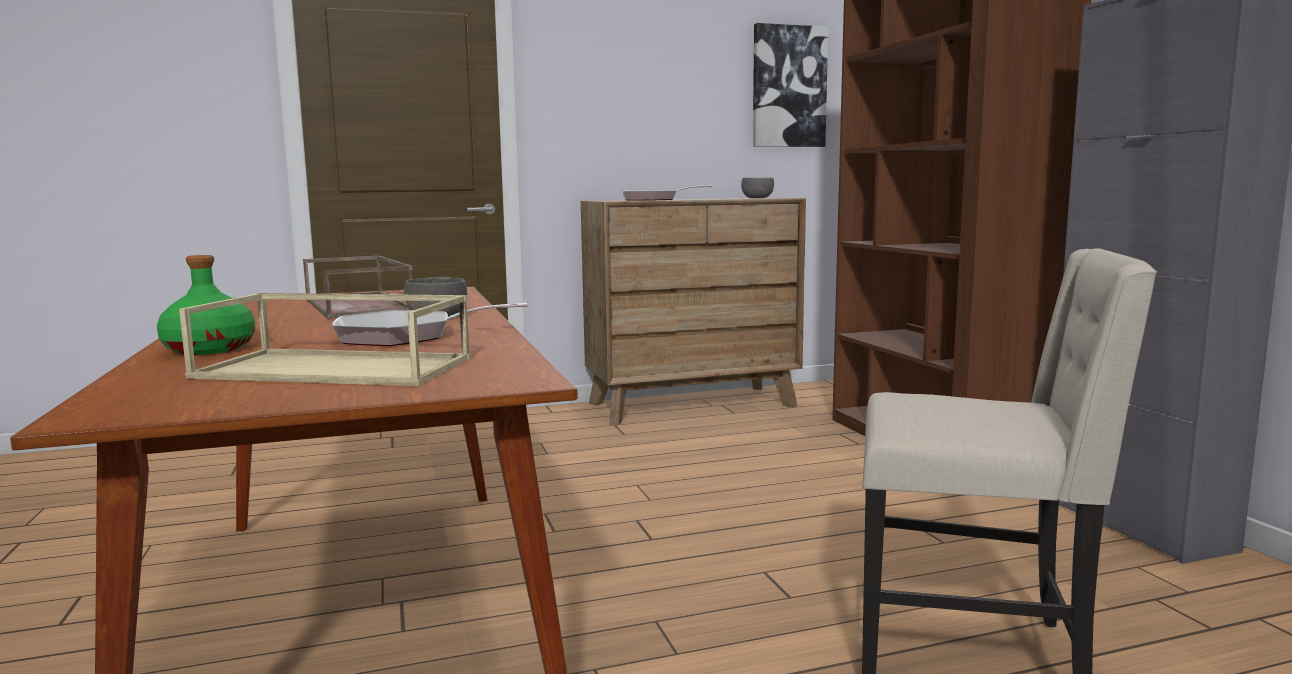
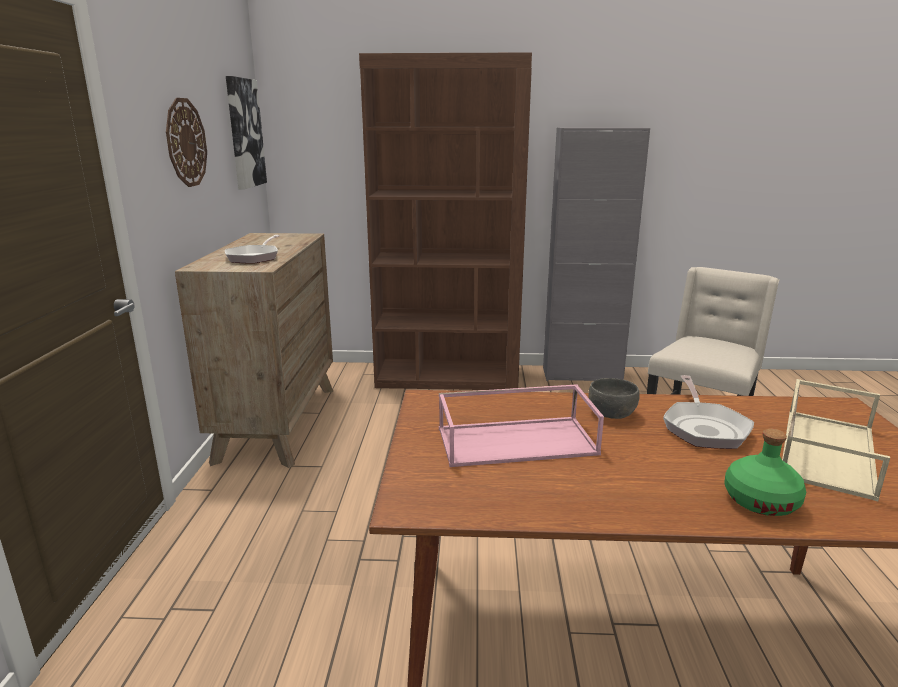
camera: 70 degrees left, 10 degrees up
brown tray [303,256,413,319] -> pink tray [439,384,604,467]
grey bowl [741,178,774,198] -> none
none -> wall clock [166,98,207,187]

